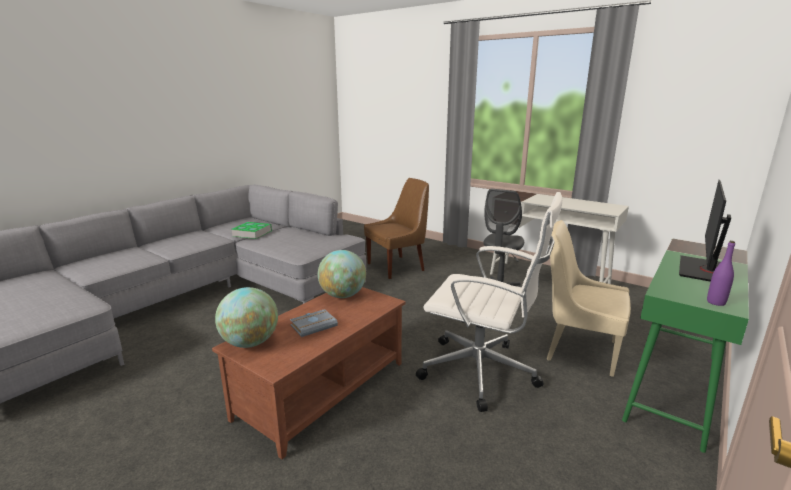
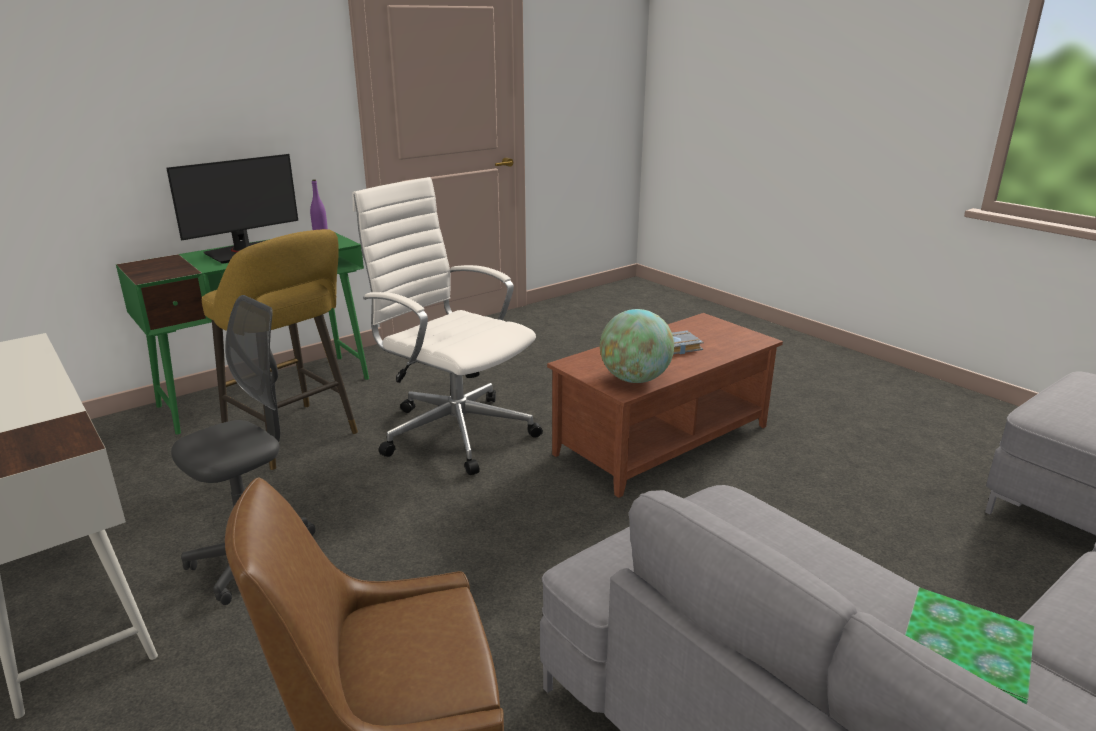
camera: 165 degrees left, 5 degrees up
globe [215,287,278,348] -> none
beige chair [547,220,631,377] -> yellow stool [202,229,358,470]

